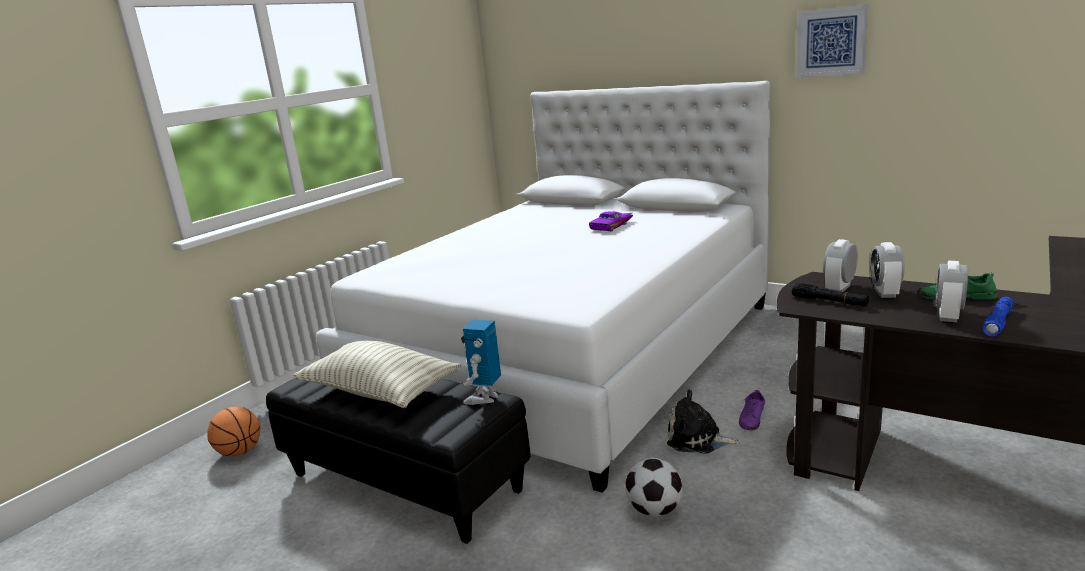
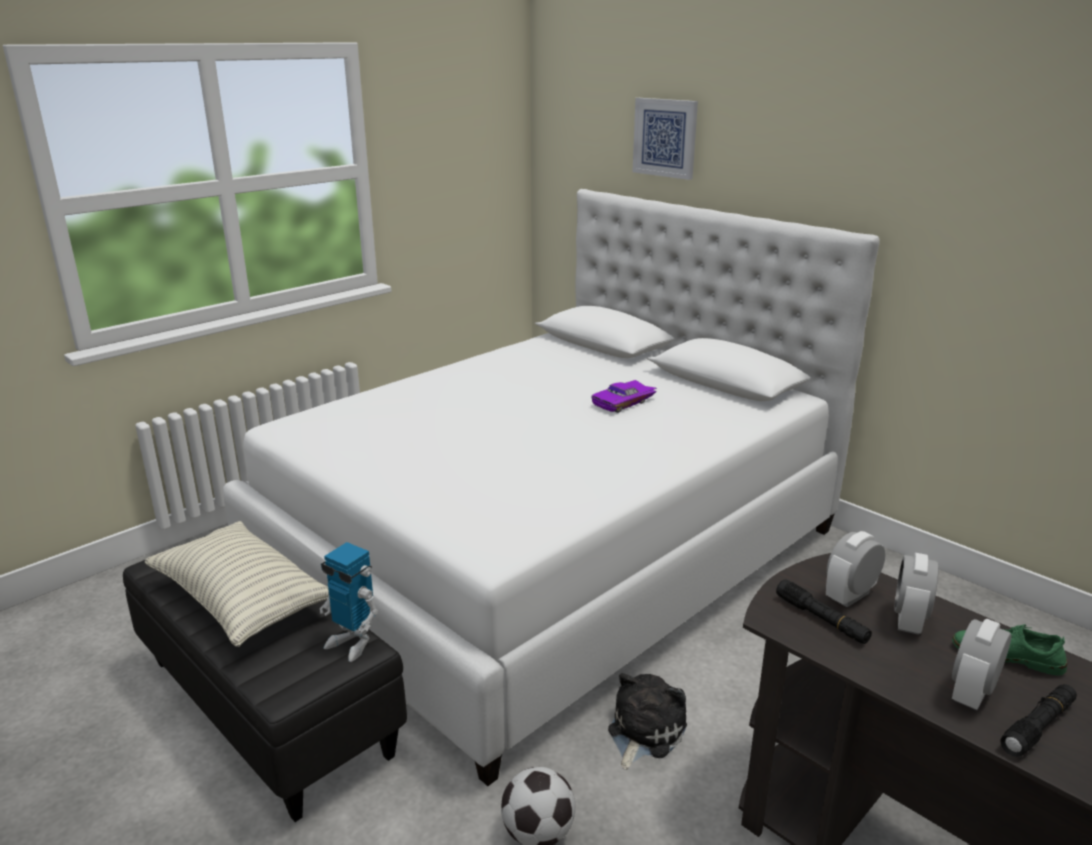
camera: 10 degrees right, 5 degrees up
basketball [207,407,260,456] -> none
toy robot [461,319,501,405] -> toy robot turned 90 degrees counterclockwise [320,542,378,662]
plush toy [667,389,740,454] -> plush toy turned 90 degrees clockwise [608,673,687,770]
purple shoe [739,390,765,431] -> none
picture [796,4,868,77] -> picture moved to [633,98,698,180]
blue flashlight [983,297,1013,336] -> black flashlight [1000,684,1077,757]

